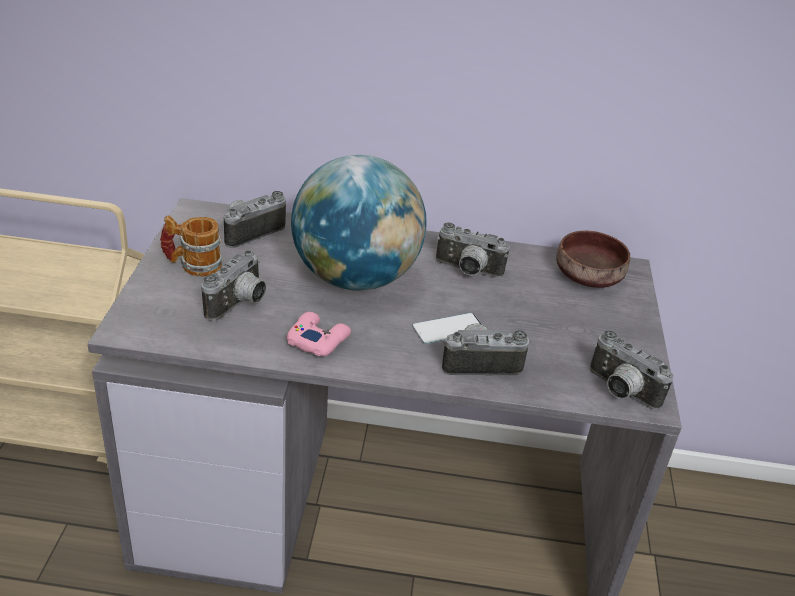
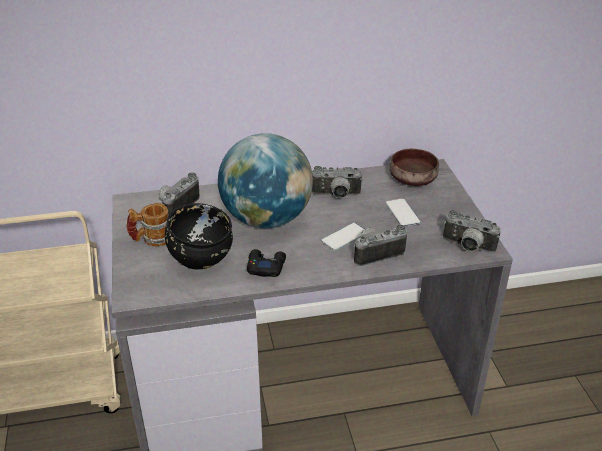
camera: 15 degrees left, 0 degrees up
camera [201,250,266,321] -> black bowl [165,203,233,270]
pink game controller [287,312,351,356] -> black game controller [247,249,286,277]
none -> phone [385,198,421,227]

